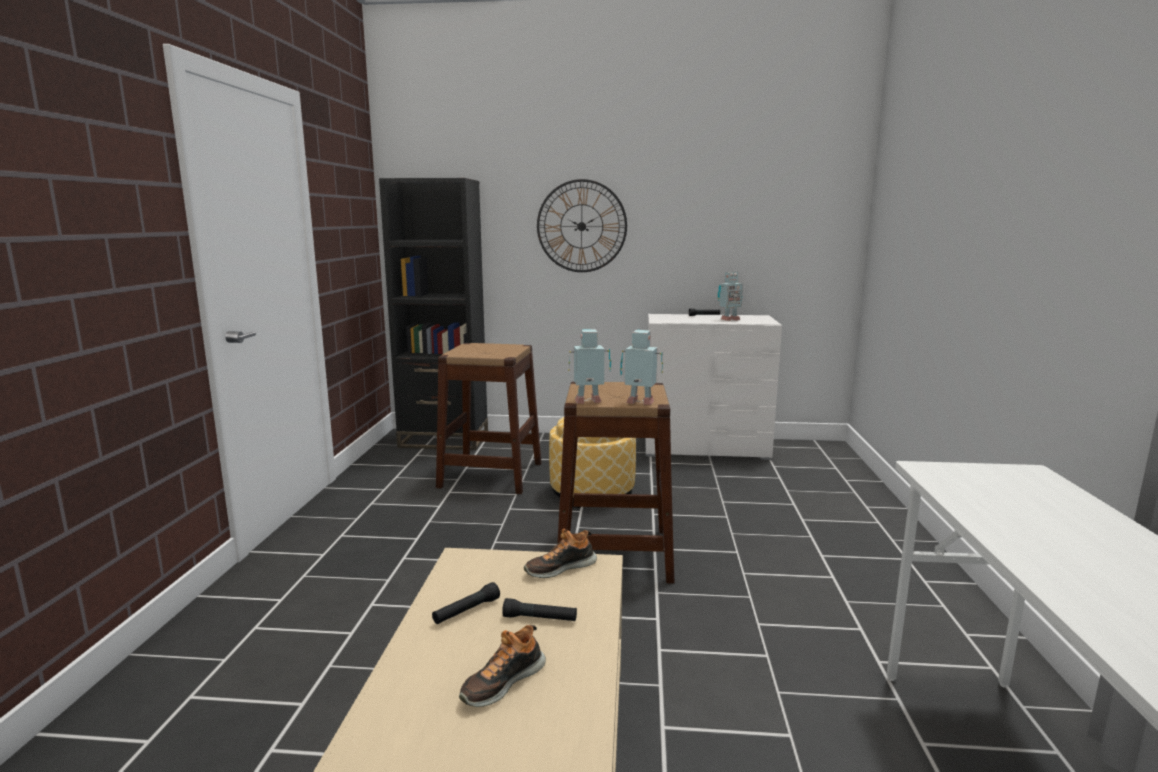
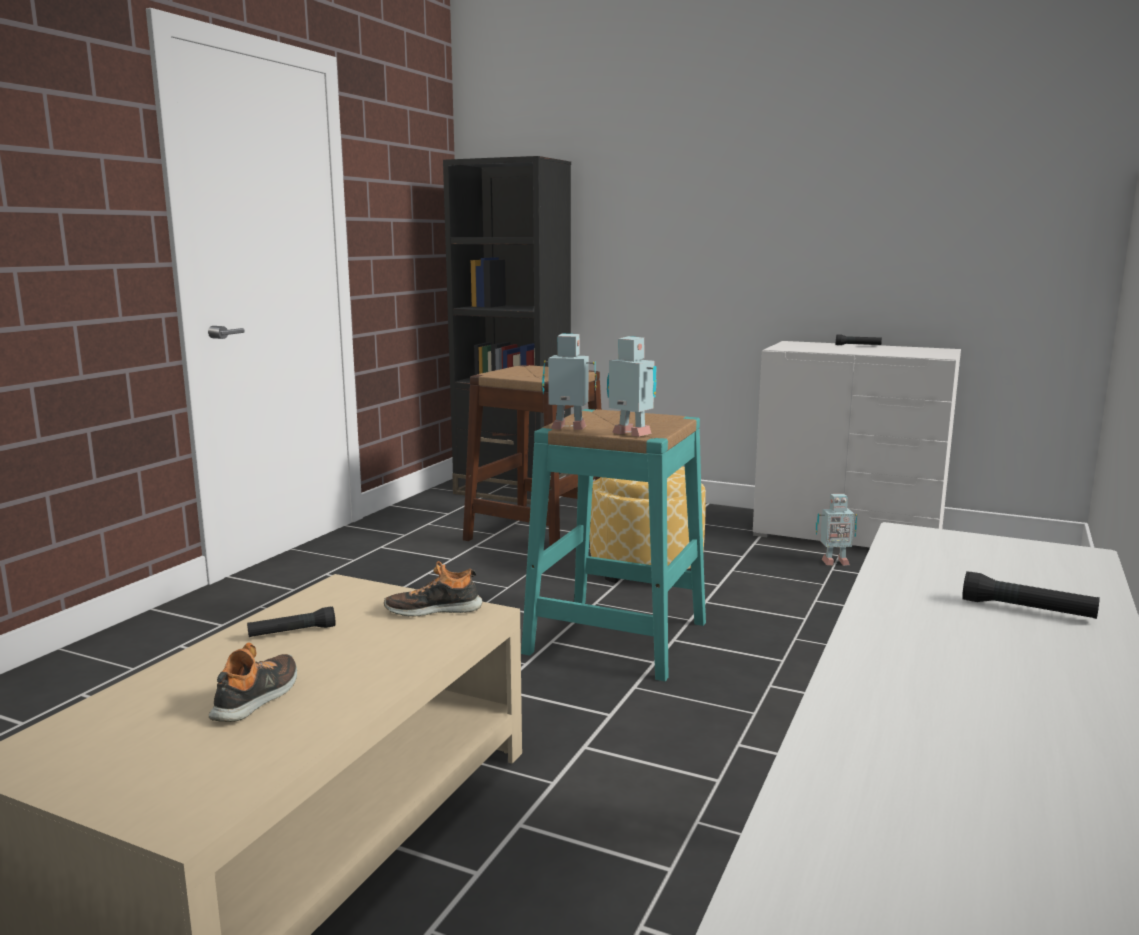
camera: 20 degrees right, 0 degrees up
shoe [459,625,546,707] -> shoe turned 135 degrees clockwise [209,642,297,722]
black flashlight [502,598,577,621] -> black flashlight moved to [962,571,1100,619]
wall clock [537,179,627,272] -> none
brown stool [557,382,675,584] -> turquoise stool [521,409,706,681]
toy robot [718,272,743,321] -> toy robot moved to [816,494,858,566]

